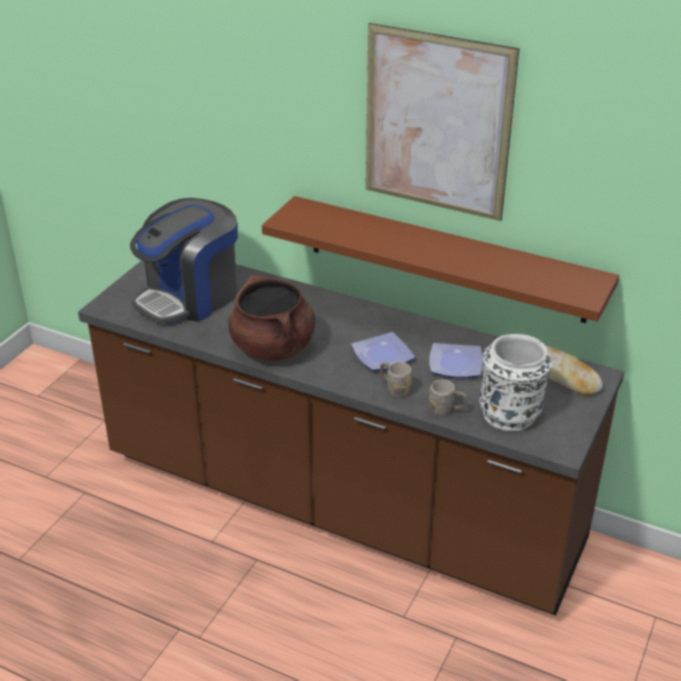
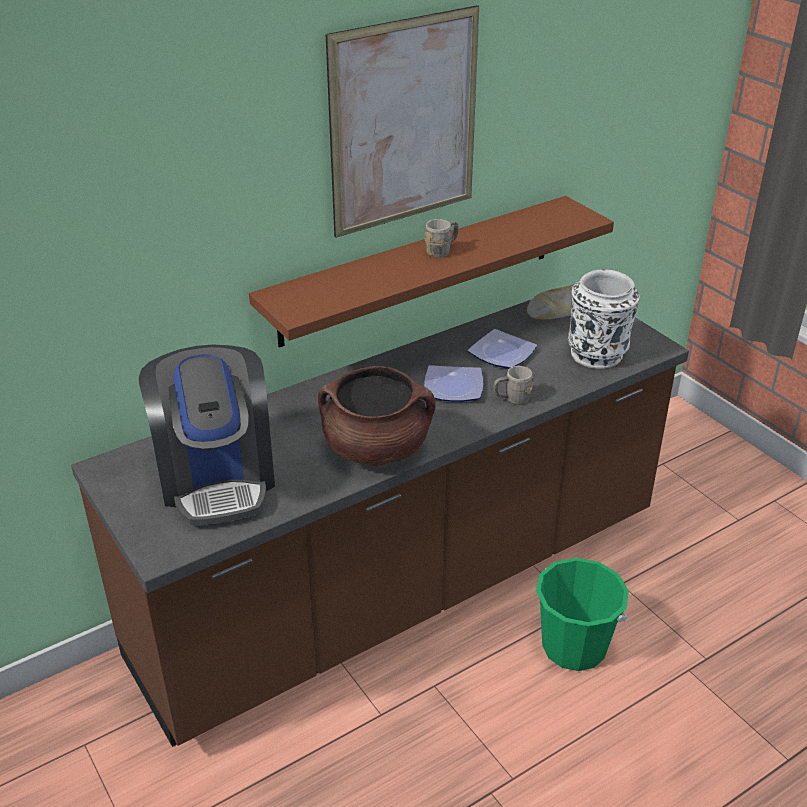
camera: 60 degrees left, 0 degrees up
grey mug [429,379,467,416] -> grey mug moved to [425,219,458,258]
none -> green bucket [536,558,629,671]

